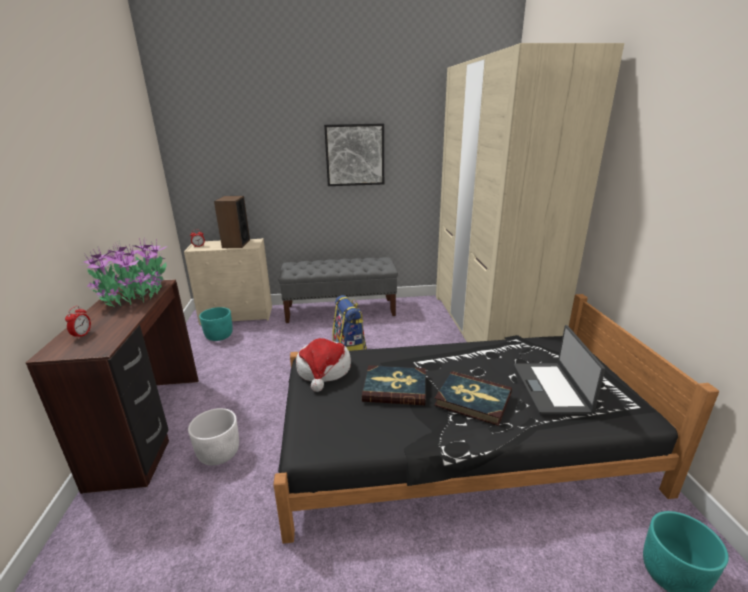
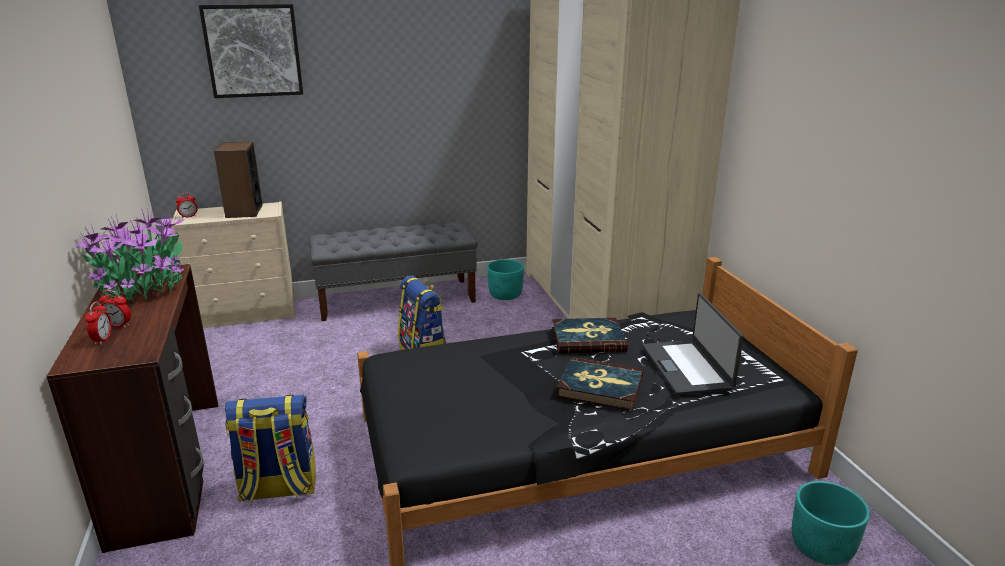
camera: 10 degrees left, 0 degrees up
white planter [188,408,239,466] -> backpack [225,395,316,503]
turquoise planter [199,307,233,341] -> turquoise planter moved to [487,259,524,300]
hat [296,338,351,392] -> none
picture [324,124,384,186] -> picture moved to [199,4,303,98]
book [362,365,426,405] -> book moved to [552,318,628,354]
none -> alarm clock [98,290,131,328]

